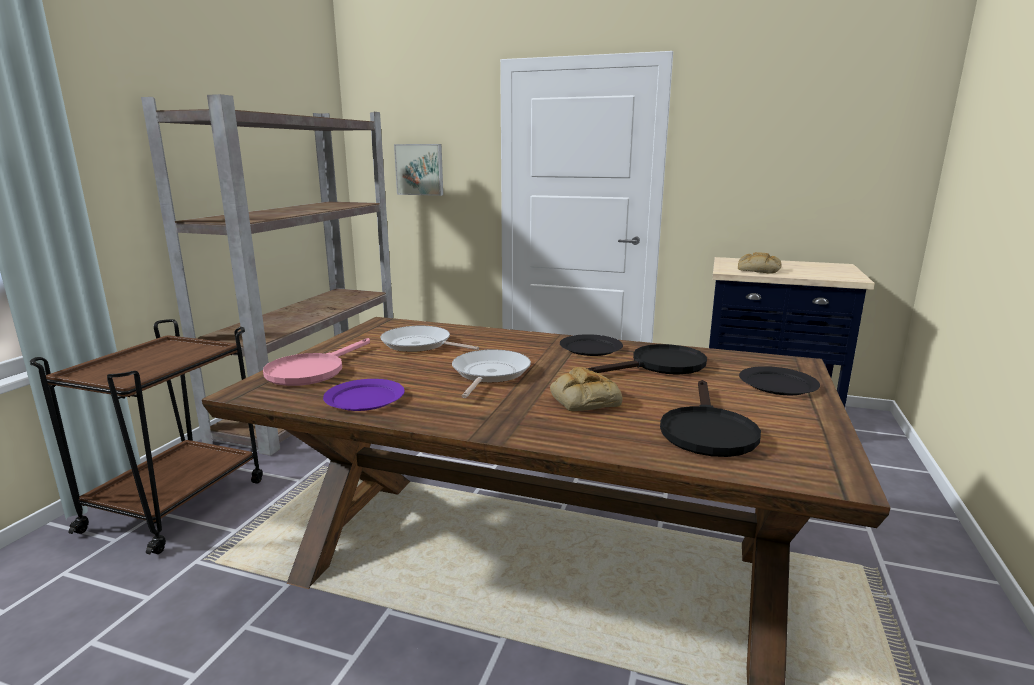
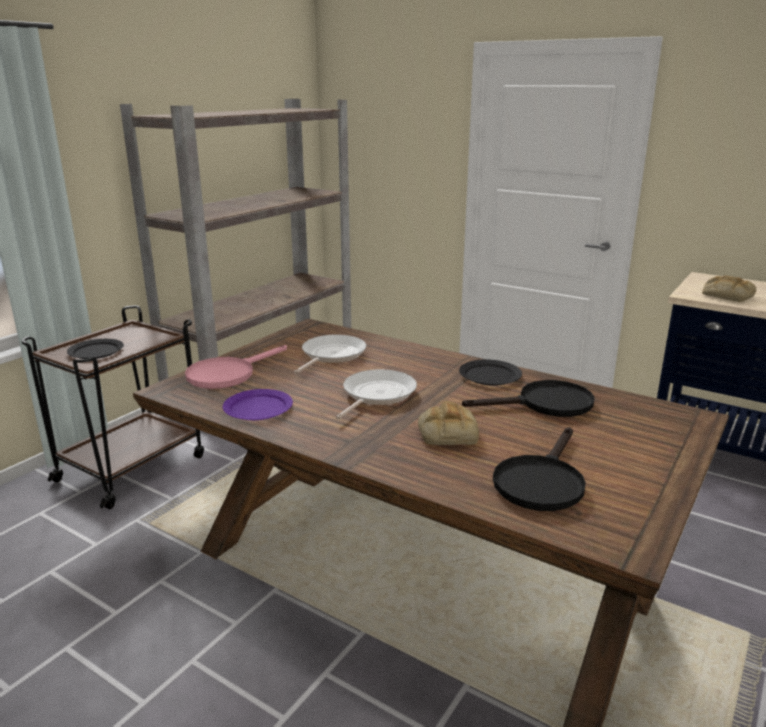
camera: 15 degrees right, 5 degrees up
frying pan [381,326,479,352] -> frying pan turned 75 degrees clockwise [294,335,366,373]
picture [394,144,443,196] -> none
black plate [739,366,820,395] -> black plate moved to [67,339,124,359]

